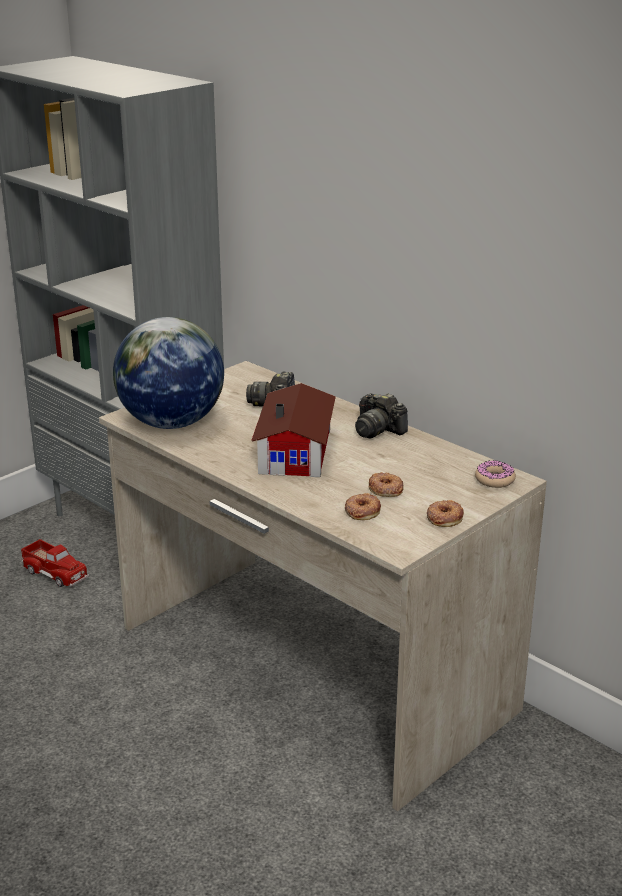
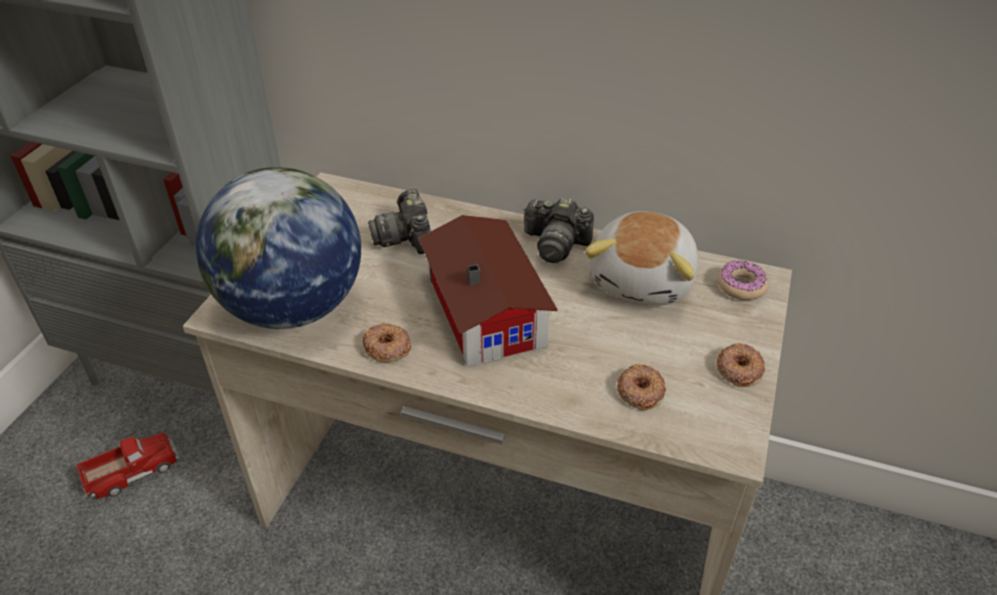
camera: 25 degrees left, 15 degrees up
toy truck [21,539,89,587] -> toy truck turned 45 degrees counterclockwise [76,433,179,499]
donut [369,472,404,497] -> donut moved to [362,323,411,362]
none -> plush toy [585,211,699,305]

